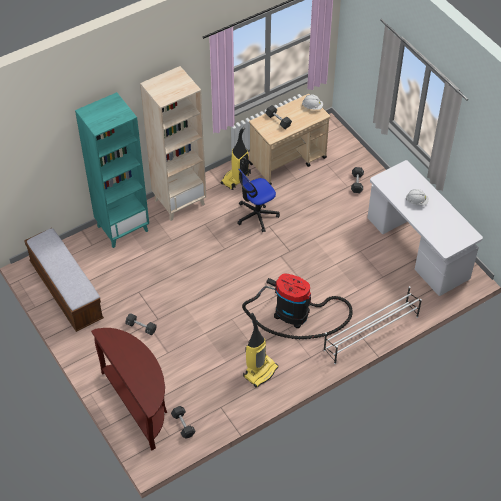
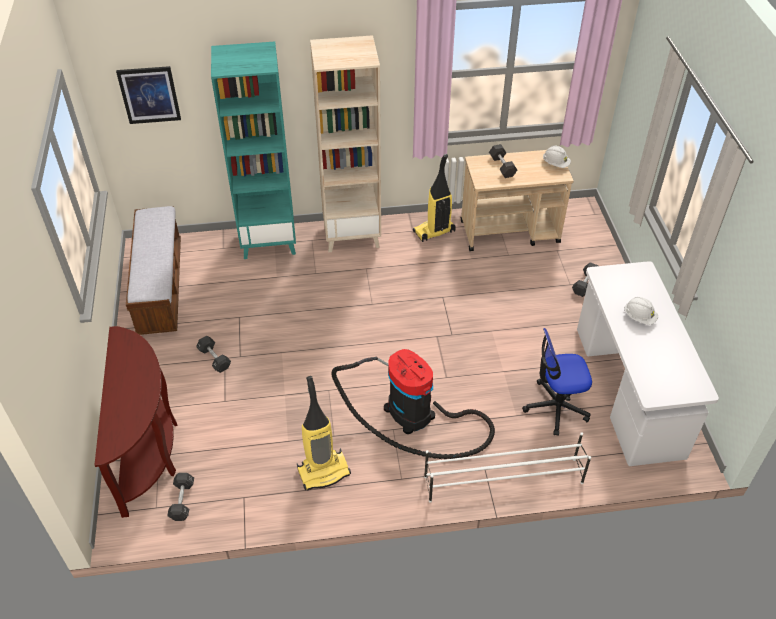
camera: 25 degrees right, 5 degrees down
office chair [237,169,280,232] -> office chair moved to [522,328,592,436]
none -> picture [116,66,181,124]

